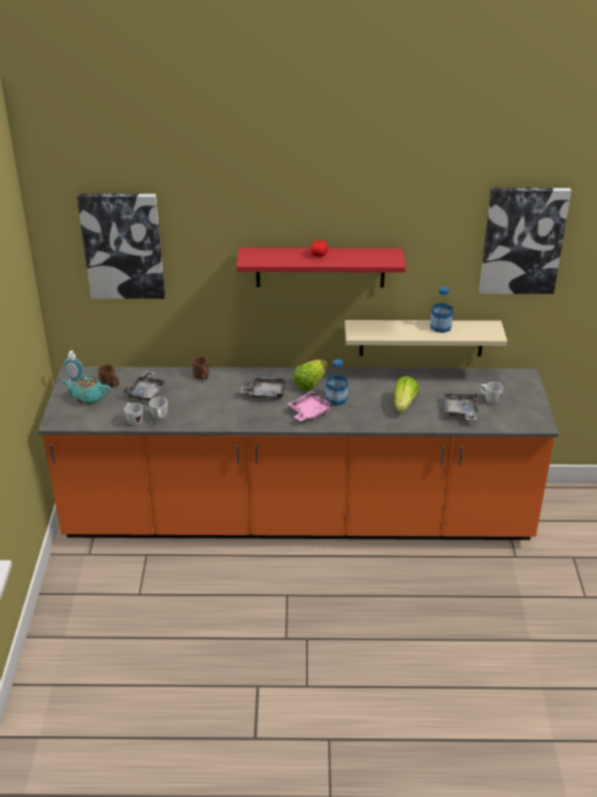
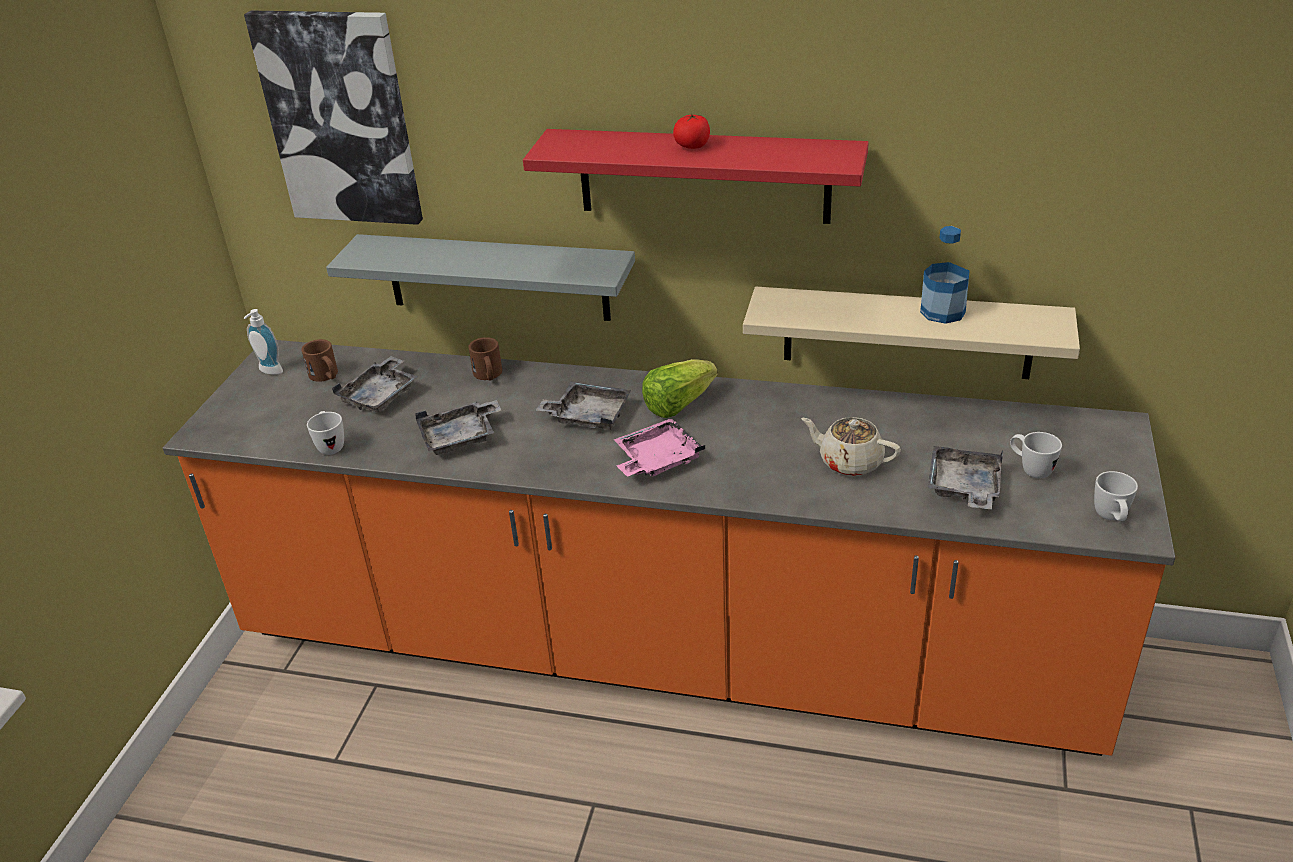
camera: 15 degrees right, 0 degrees up
turquoise teapot [61,376,111,404] -> none
white mug [149,397,168,420] -> white mug moved to [1094,471,1138,521]
bottle [326,359,348,406] -> none
lettuce [394,376,419,413] -> beige teapot [801,417,901,476]
picture [479,188,571,294] -> none
none -> grey shelf [326,234,635,321]
none -> grey tray [415,400,502,455]

